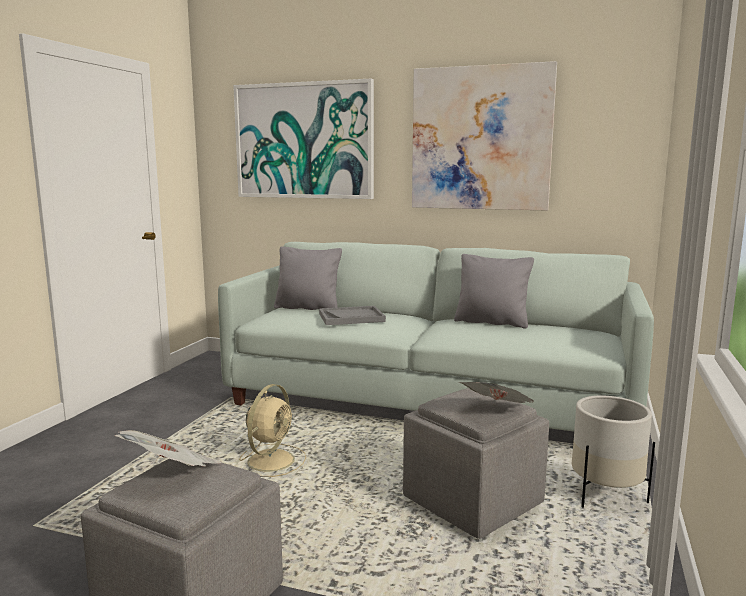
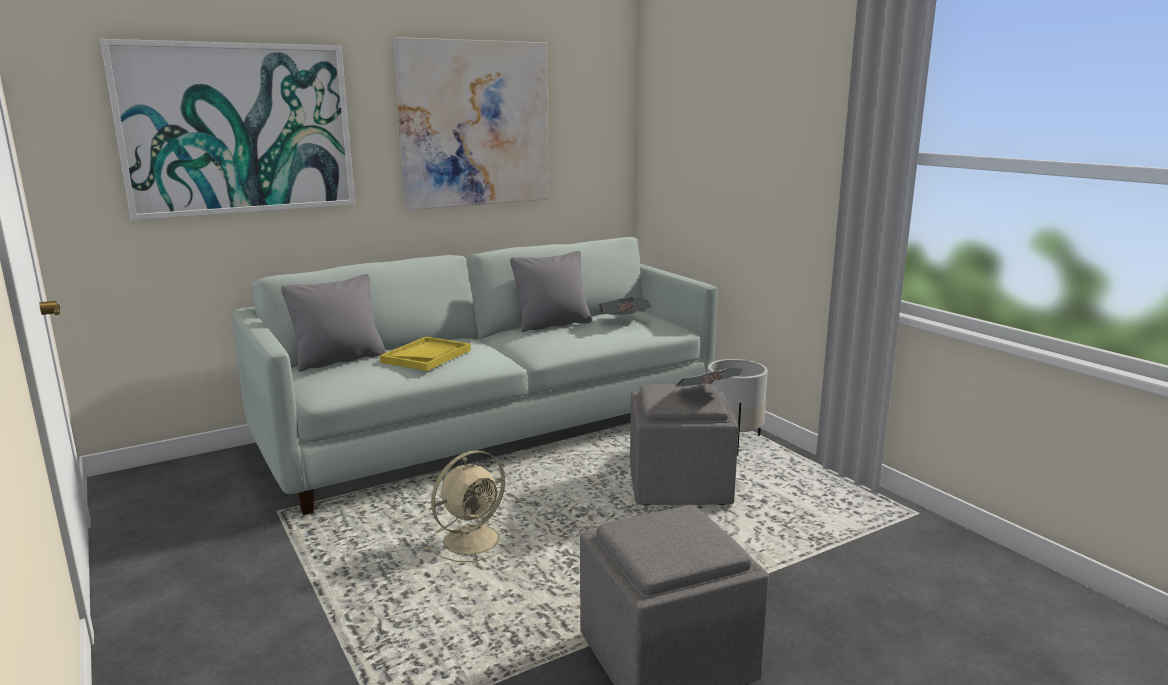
camera: 50 degrees left, 5 degrees up
newspaper [114,430,222,467] -> newspaper moved to [598,297,651,315]
beige fan [239,384,306,477] -> beige fan turned 75 degrees clockwise [425,450,515,562]
grey tray [319,306,386,325] -> yellow tray [380,337,471,371]

